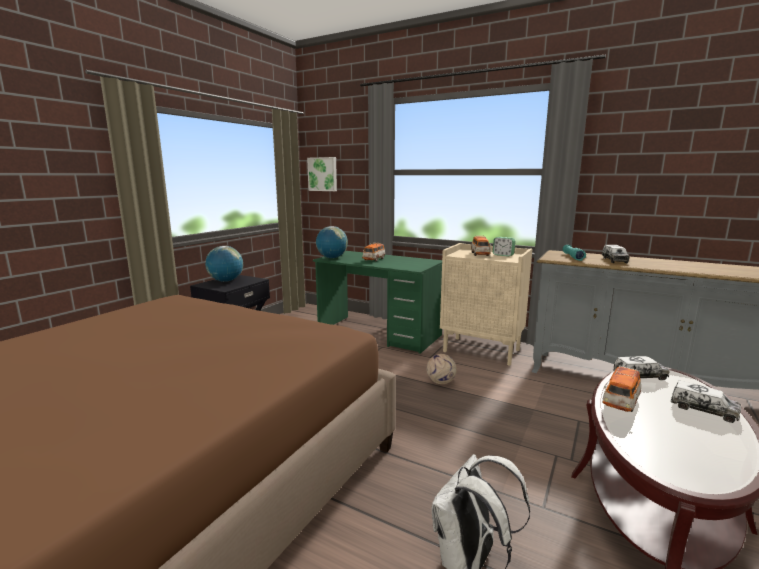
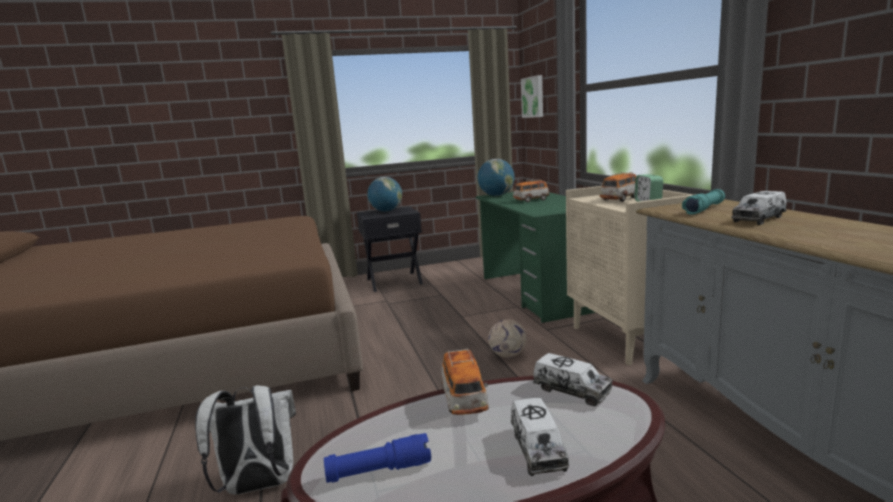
camera: 45 degrees right, 0 degrees up
toy car [603,365,641,412] -> toy car turned 90 degrees counterclockwise [441,348,489,415]
none -> blue flashlight [324,433,431,483]

